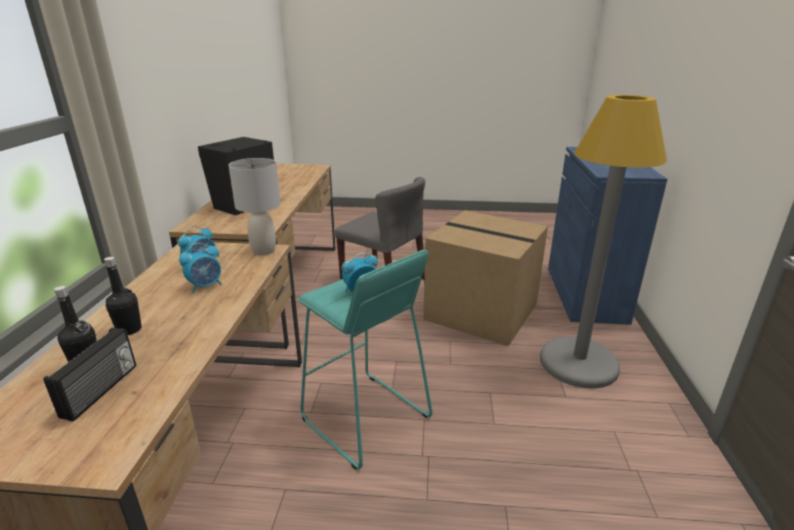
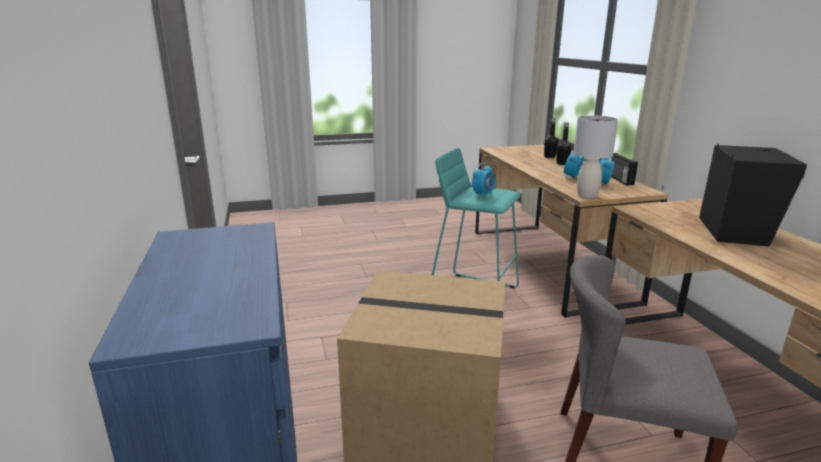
camera: 160 degrees right, 5 degrees down
radio [43,328,136,422] -> radio moved to [611,153,638,185]
grey floor lamp [540,95,667,389] -> none

